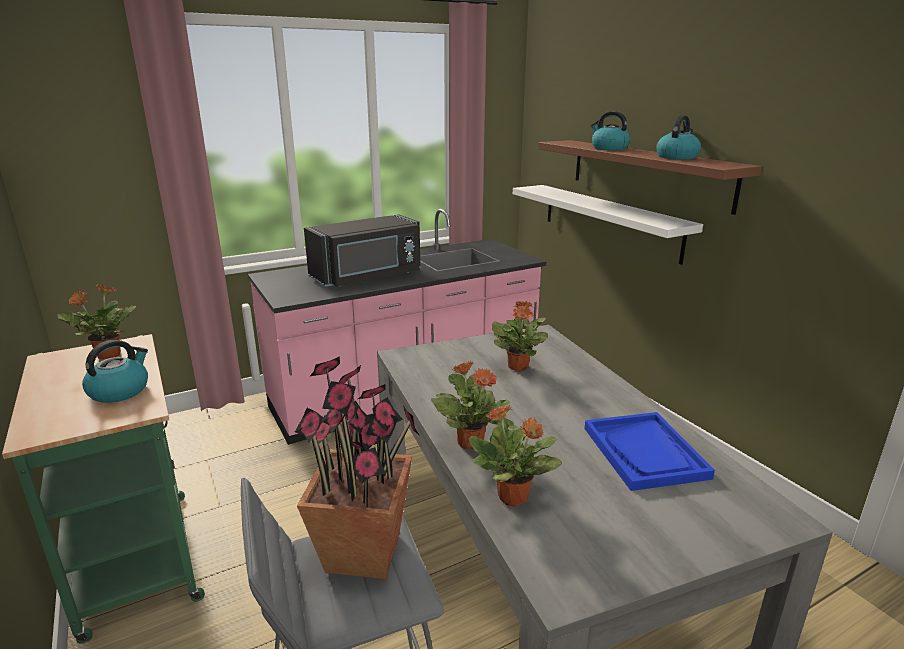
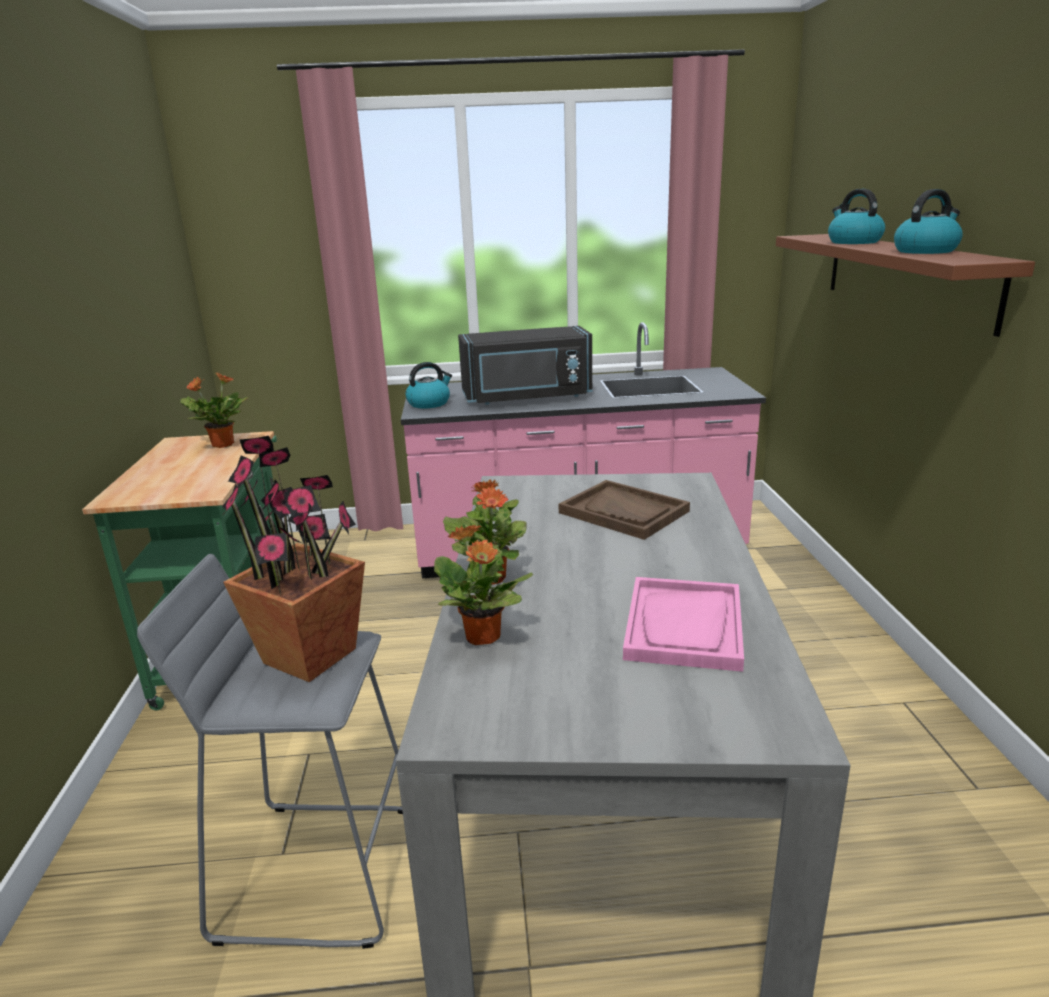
camera: 25 degrees right, 0 degrees up
kettle [82,340,148,403] -> kettle moved to [405,362,452,409]
potted plant [492,301,548,371] -> brown tray [559,480,690,540]
white shelf [513,185,703,265] -> none
blue tray [584,412,715,491] -> pink tray [623,577,744,672]

